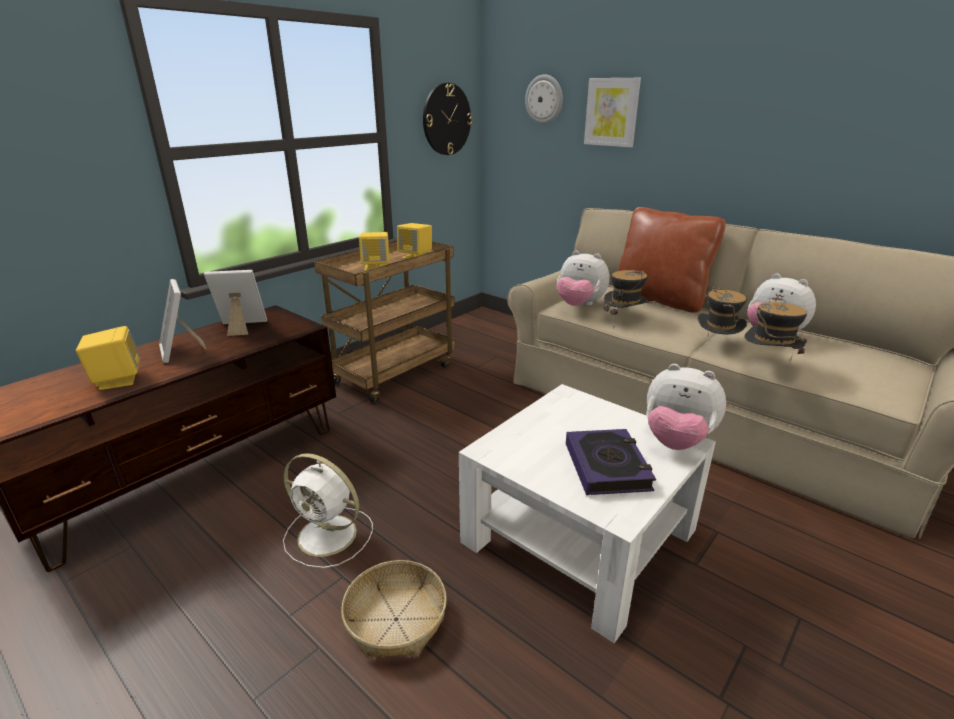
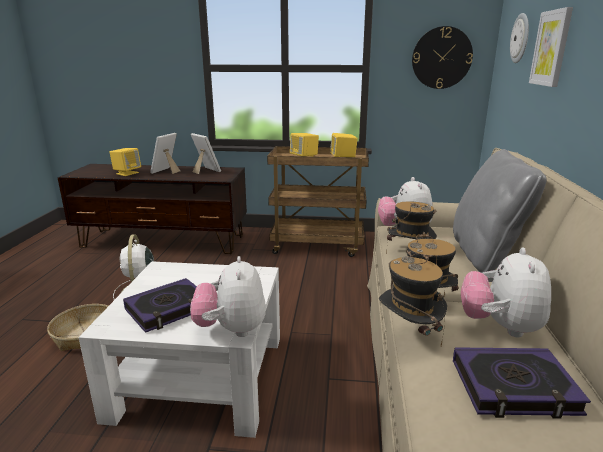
camera: 55 degrees right, 5 degrees down
brown pillow [618,207,726,313] -> grey pillow [453,149,547,273]
none -> book [453,347,591,419]

